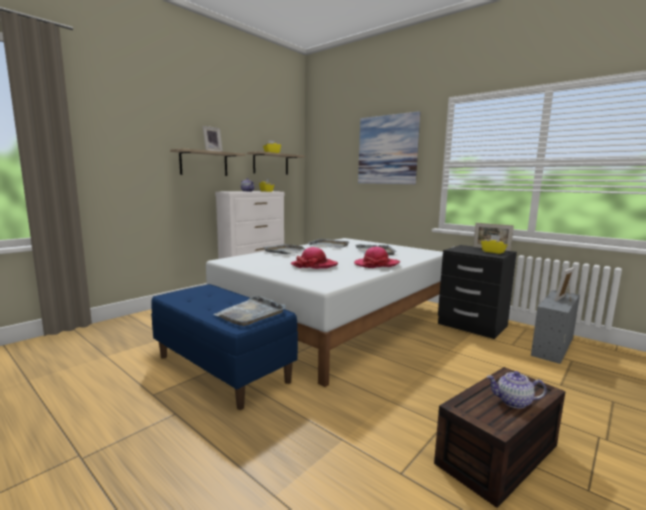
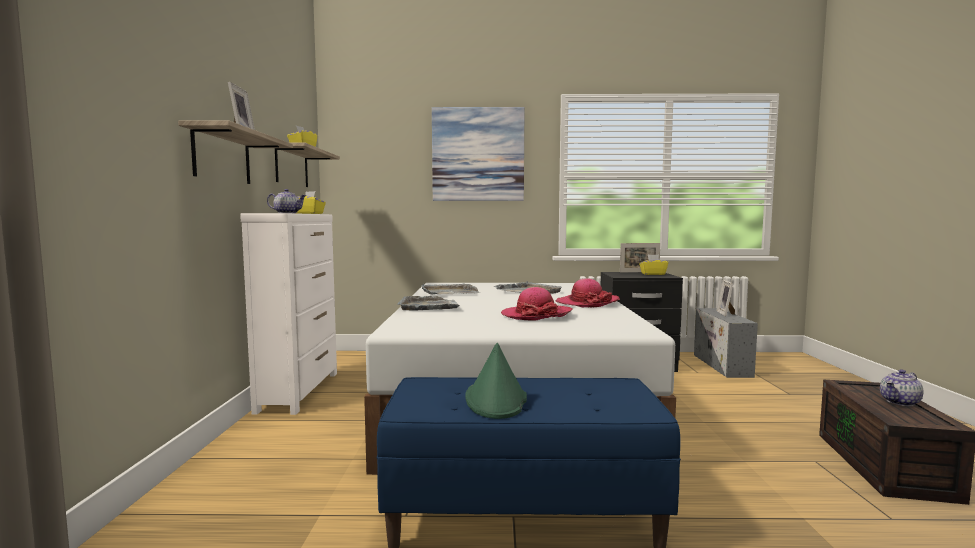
camera: 40 degrees left, 5 degrees down
grey tray [213,296,286,326] -> none
none -> green hat [465,343,527,419]

